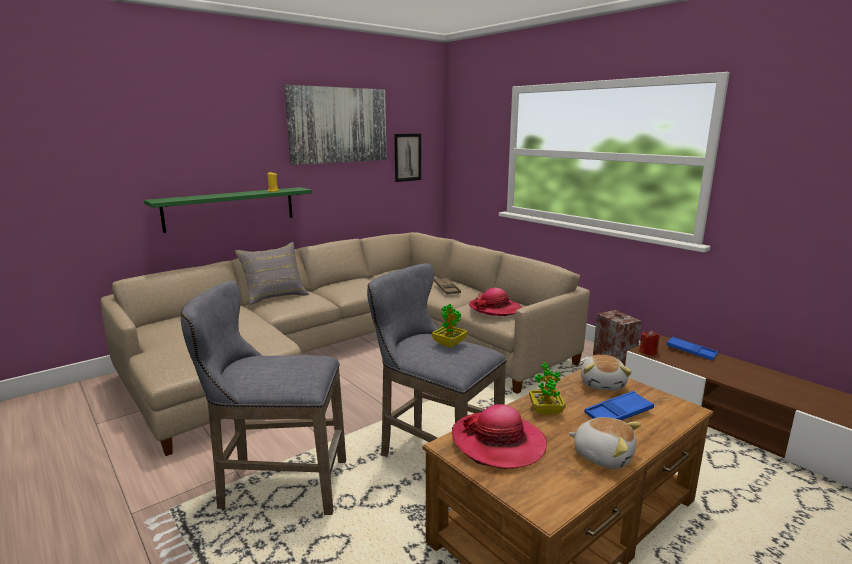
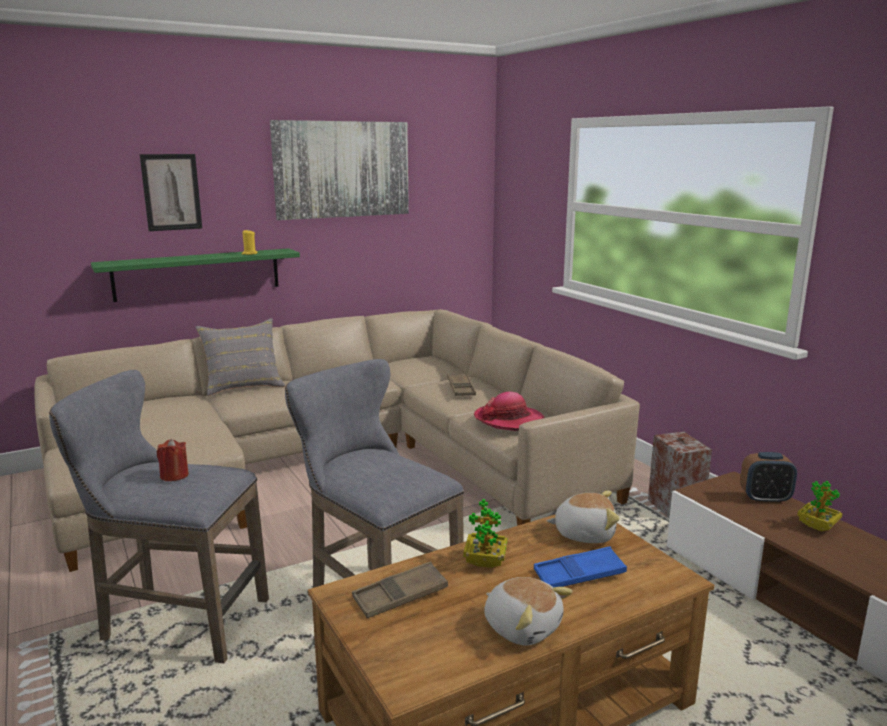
camera: 10 degrees right, 0 degrees up
picture [394,134,421,182] -> picture moved to [140,154,202,231]
potted plant [432,304,468,348] -> potted plant moved to [797,481,843,532]
hat [452,404,547,469] -> brown tray [352,561,448,618]
plush toy [581,355,632,390] -> plush toy turned 105 degrees counterclockwise [546,491,620,543]
red candle [639,330,660,356] -> red candle moved to [157,439,189,481]
blue tray [666,337,718,360] -> alarm clock [740,452,797,504]

